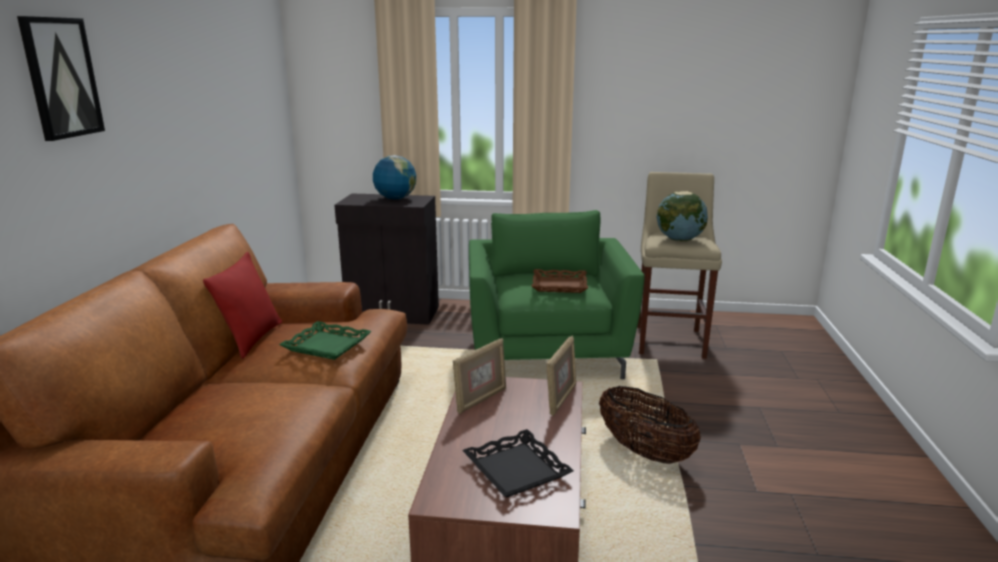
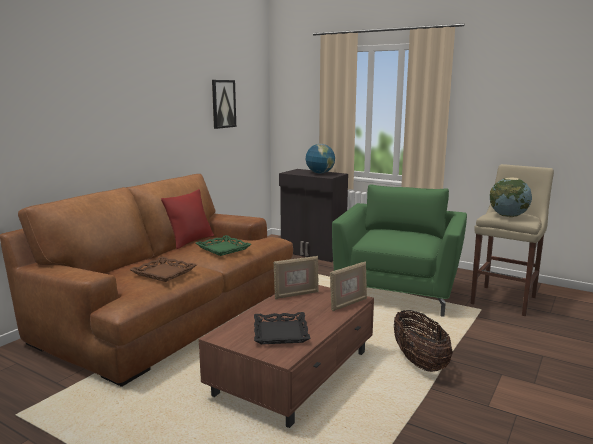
camera: 25 degrees right, 5 degrees down
picture [17,16,105,141] -> picture moved to [212,80,236,129]
brown tray [532,269,588,293] -> brown tray moved to [129,257,197,282]

